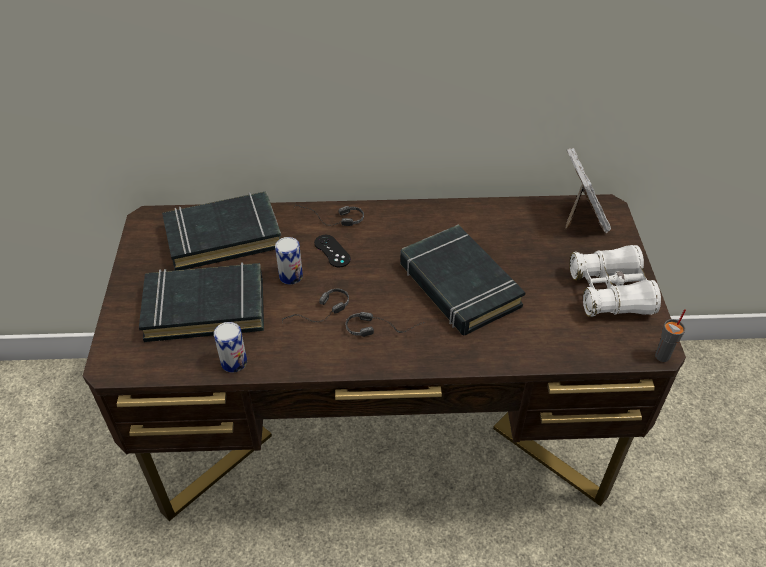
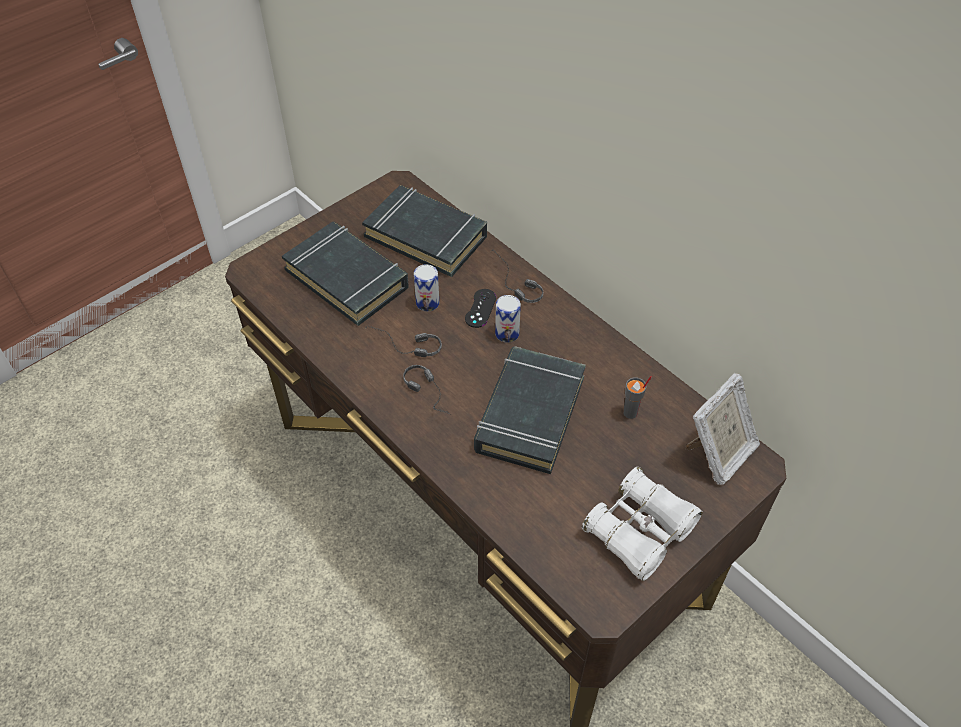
camera: 50 degrees right, 5 degrees up
can [214,322,247,373] -> can moved to [495,295,521,343]
grey cup [655,309,686,362] -> grey cup moved to [623,376,652,419]

